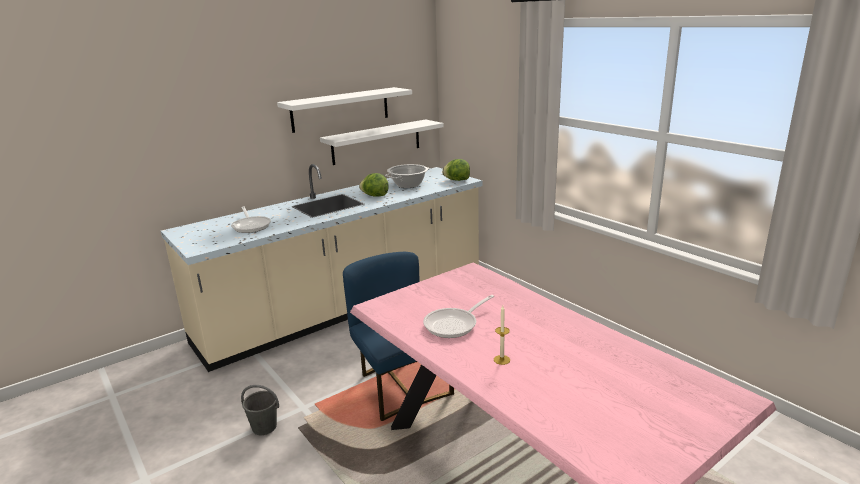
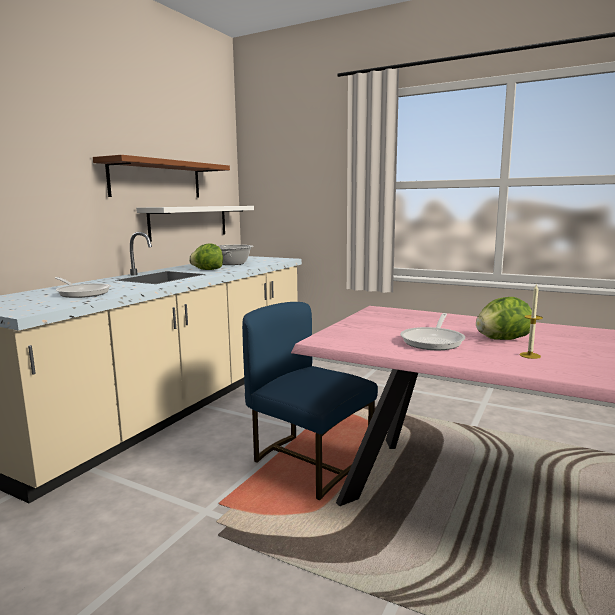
camera: 25 degrees left, 10 degrees down
grey bucket [241,385,279,435] -> none
white shelf [277,87,412,133] -> brown shelf [93,155,230,198]
lettuce [442,159,470,181] -> lettuce moved to [476,297,532,340]

